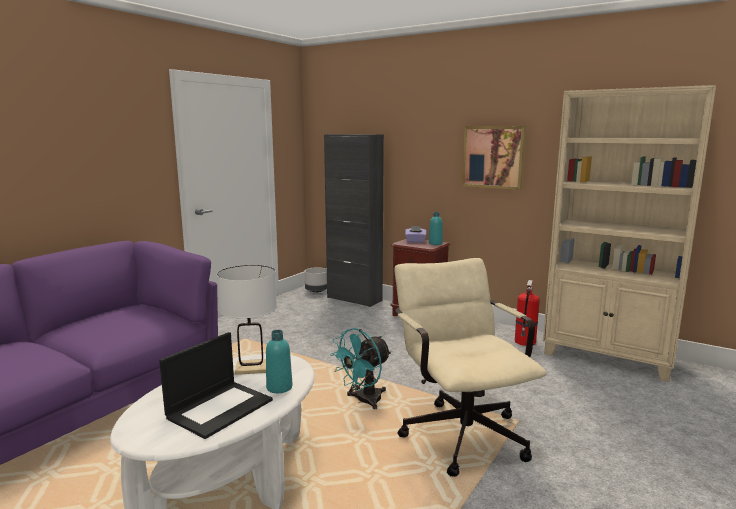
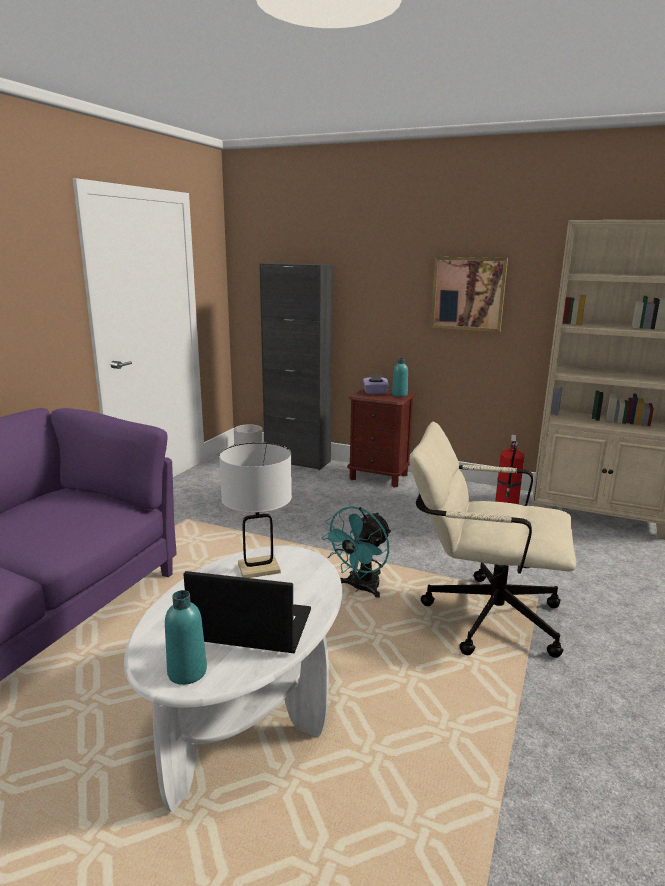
camera: 10 degrees left, 5 degrees up
laptop [159,332,273,439] -> laptop turned 105 degrees counterclockwise [184,571,311,653]
turquoise bottle [266,330,292,393] -> turquoise bottle moved to [165,590,207,685]
beige office chair [394,258,547,477] -> beige office chair turned 45 degrees counterclockwise [409,422,576,658]

